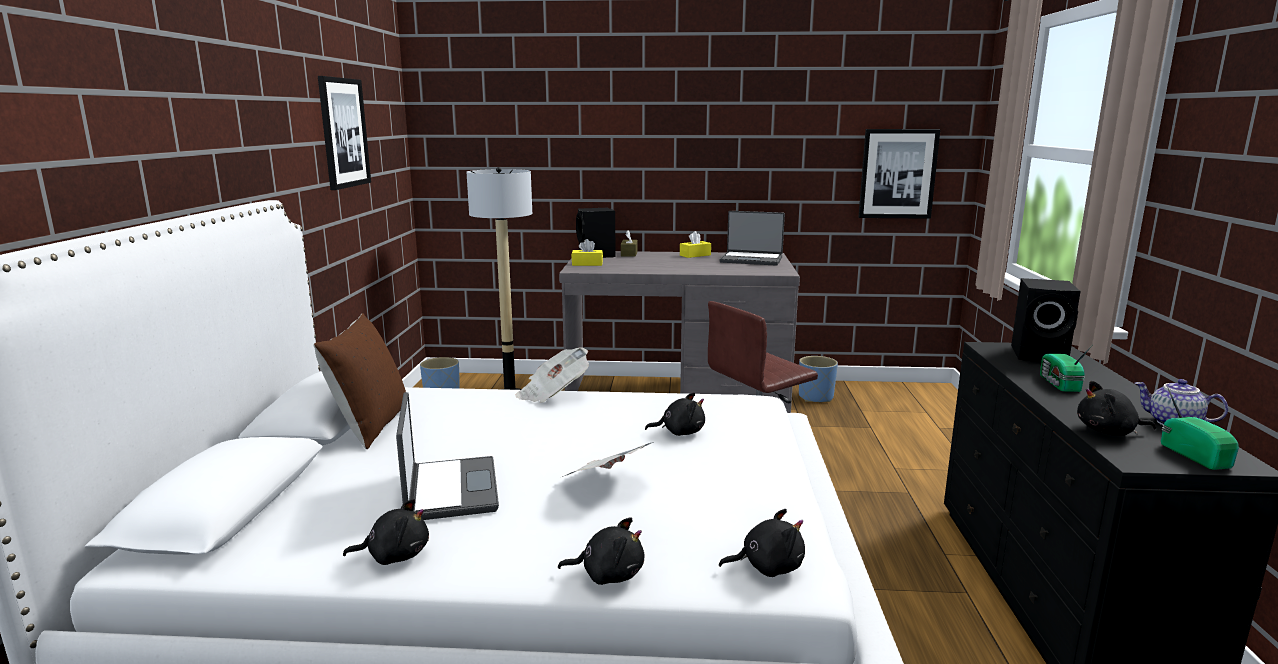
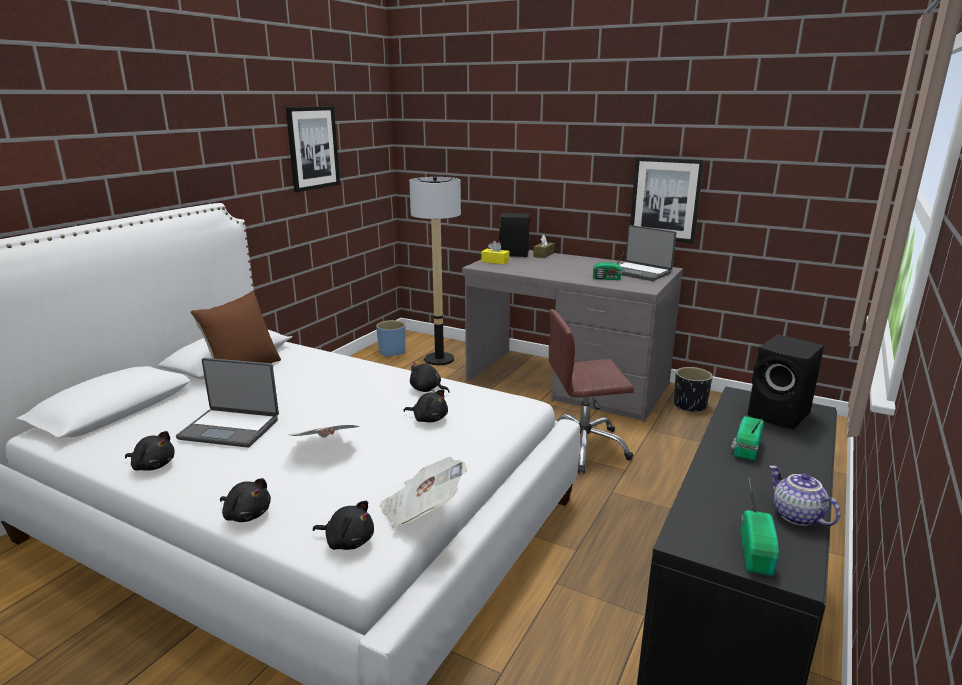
camera: 25 degrees right, 5 degrees up
laptop [396,392,499,520] -> laptop turned 90 degrees clockwise [176,358,279,448]
newspaper [516,348,589,403] -> newspaper moved to [380,457,467,528]
yellow tissue box [680,231,711,258] -> none
blue planter [799,356,838,402] -> black planter [674,367,713,413]
picture [858,129,940,219] -> picture moved to [630,157,704,243]
black plush toy [1077,381,1156,436] -> black plush toy moved to [410,358,449,393]
none -> radio [593,251,625,280]

